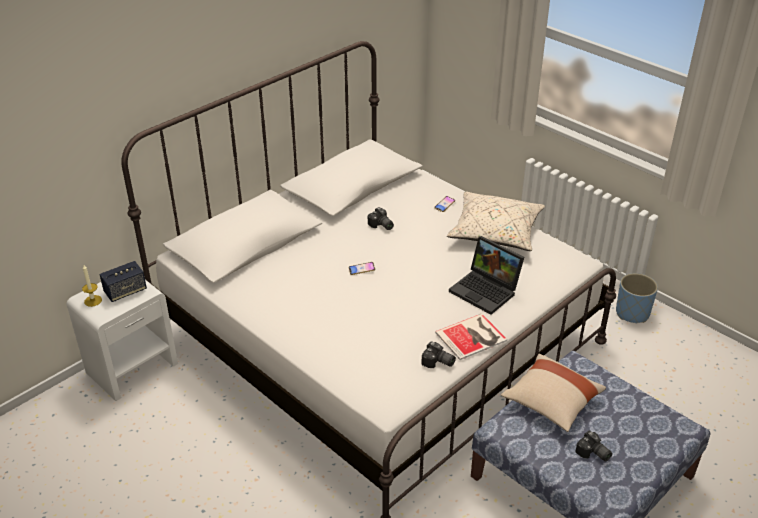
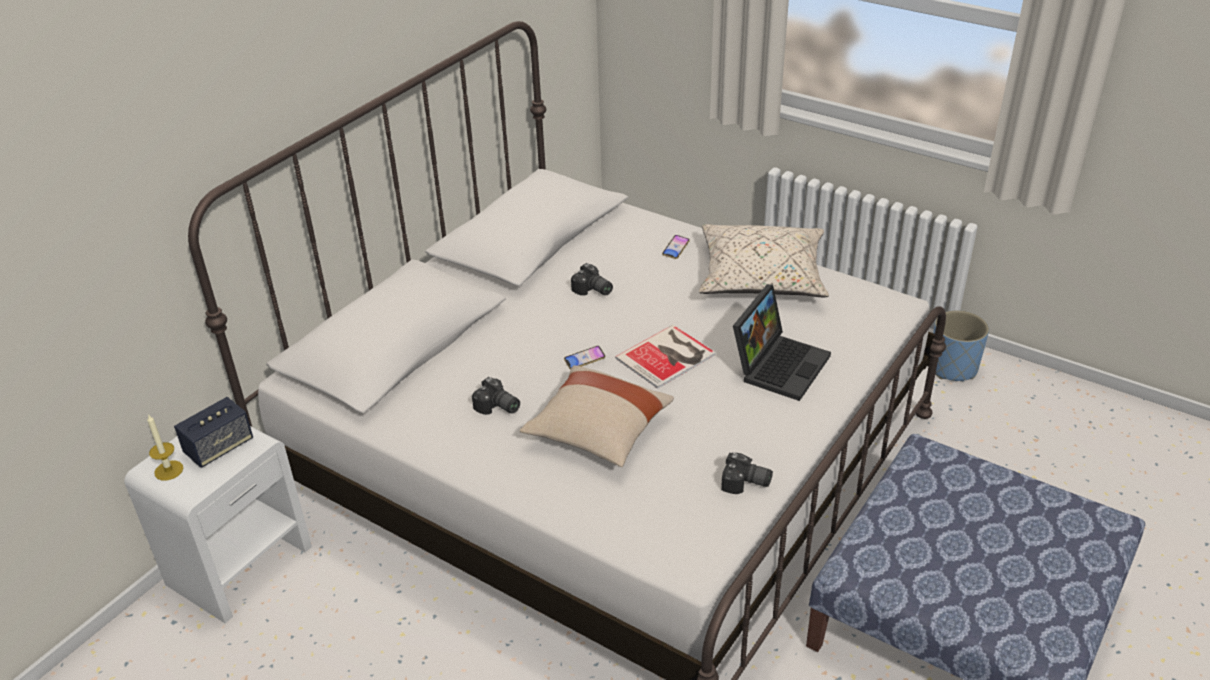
camera: 10 degrees left, 0 degrees up
book [435,313,507,360] -> book moved to [615,325,716,389]
laptop [449,236,524,315] -> laptop turned 90 degrees counterclockwise [733,284,831,401]
beige pillow [501,354,606,432] -> beige pillow moved to [520,365,674,467]
camera [575,430,612,462] -> camera moved to [472,377,520,415]

